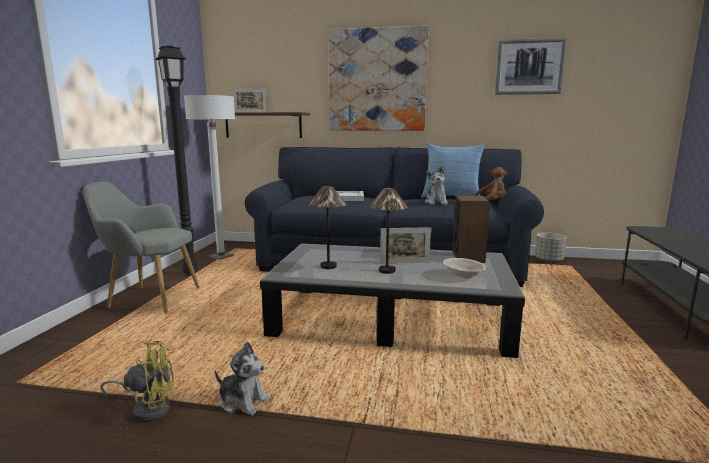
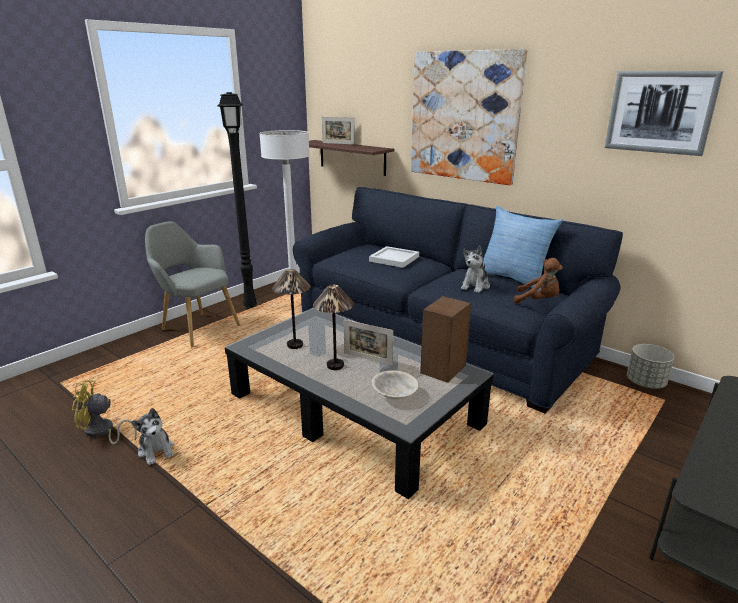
camera: 30 degrees right, 10 degrees up
yellow fan [100,341,174,422] -> yellow fan turned 150 degrees clockwise [72,380,137,444]

